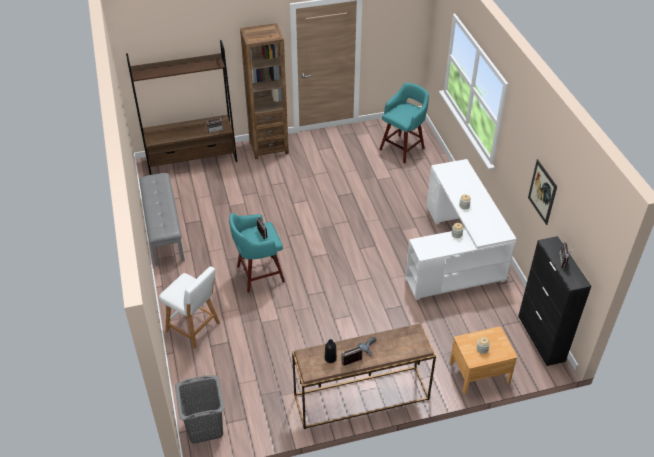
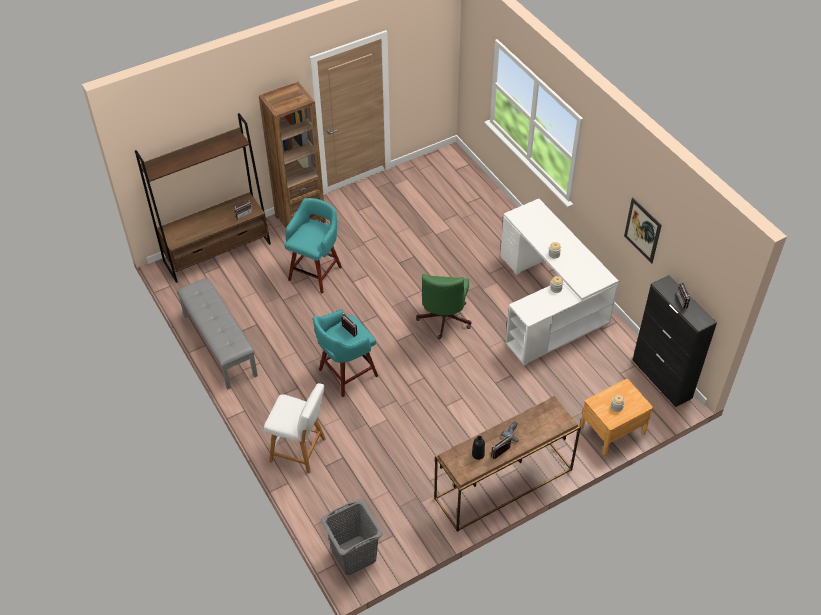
camera: 15 degrees left, 5 degrees up
turquoise stool [379,83,429,164] -> turquoise stool moved to [284,198,342,294]
none -> green office chair [416,274,471,339]

